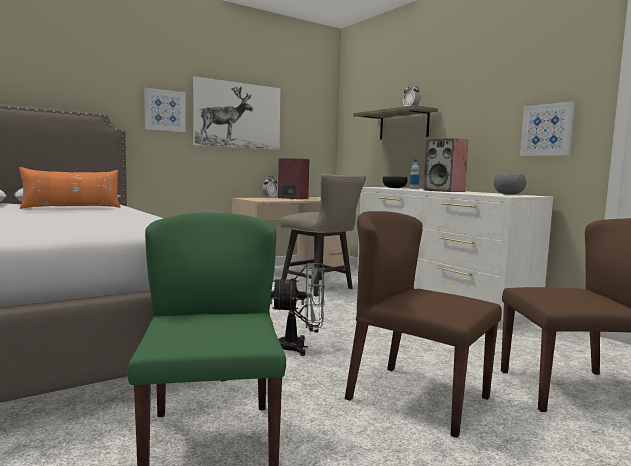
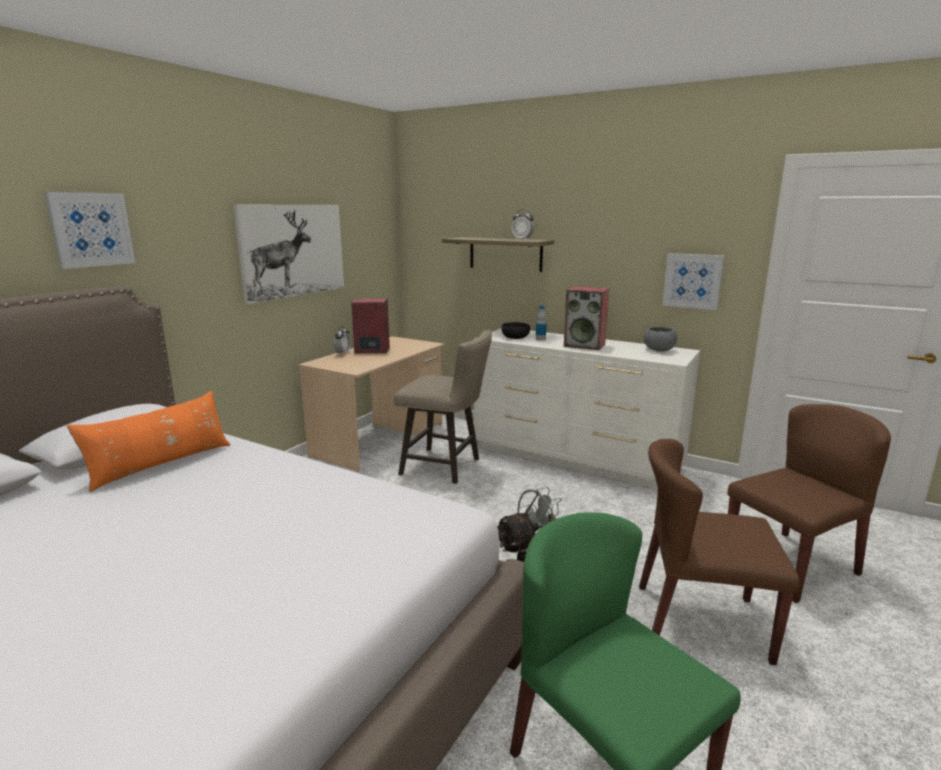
camera: 25 degrees left, 10 degrees up
picture [144,88,186,132] -> picture moved to [44,192,135,269]

